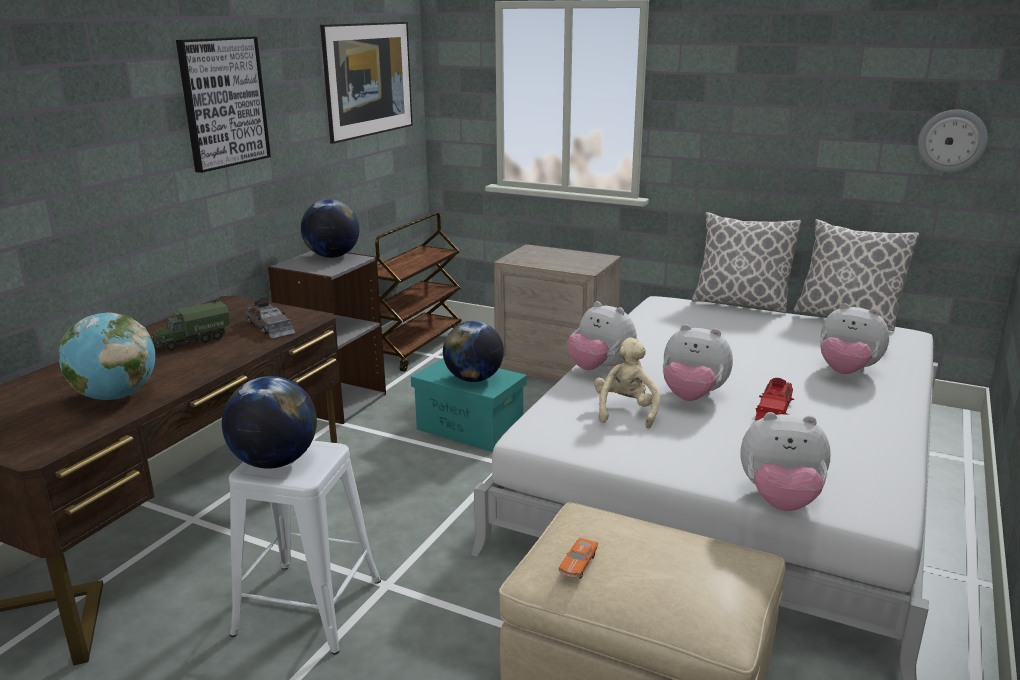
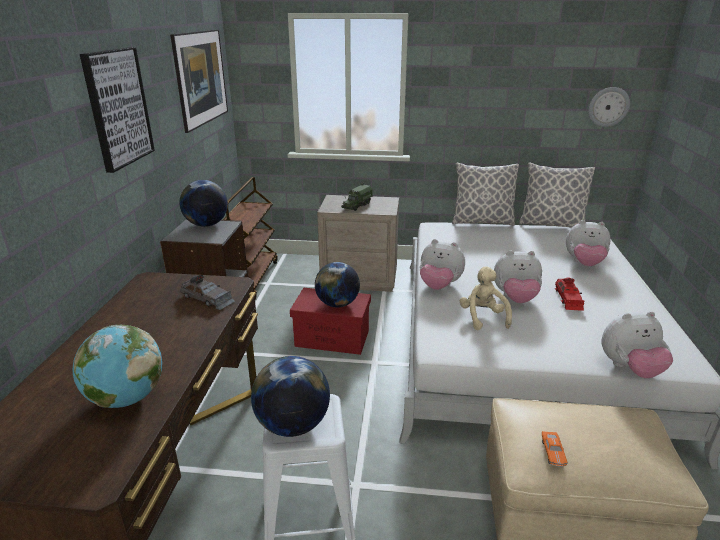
camera: 20 degrees left, 5 degrees up
toy truck [151,297,231,351] -> toy truck moved to [341,183,373,211]
turquoise storage box [411,358,527,452] -> red storage box [290,288,371,355]

